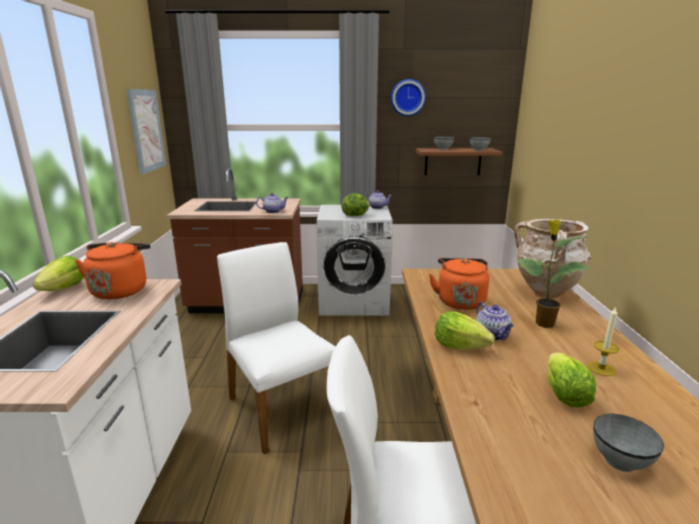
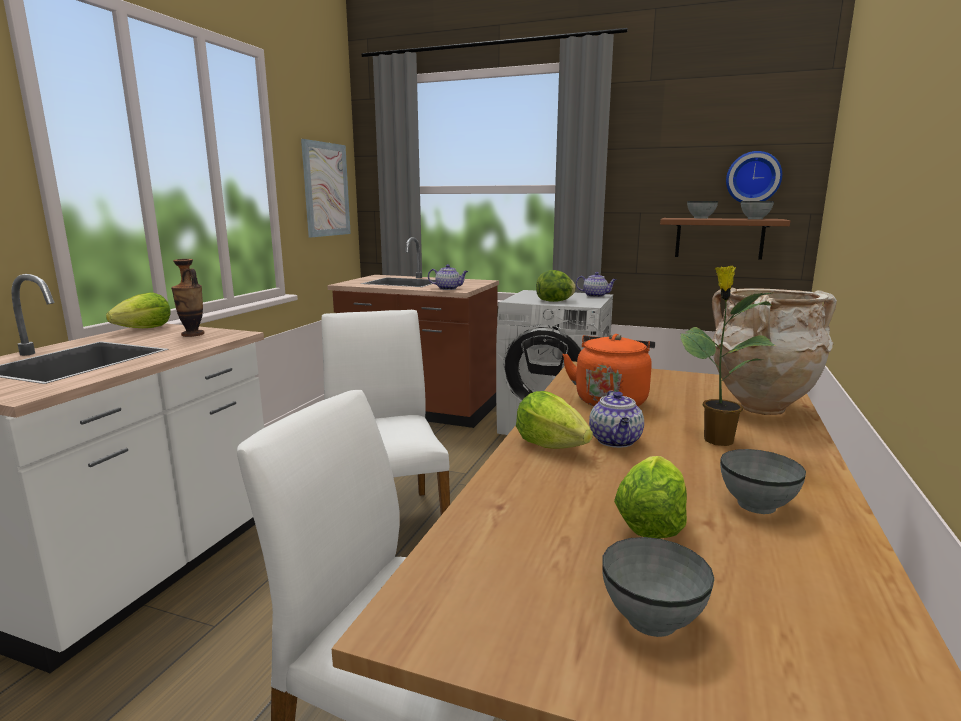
camera: 20 degrees right, 5 degrees down
orange kettle [75,242,150,299] -> vase [171,259,205,337]
wall clock [391,79,426,116] -> wall clock moved to [726,151,782,203]
candle [587,306,619,376] -> grey bowl [720,449,806,514]

